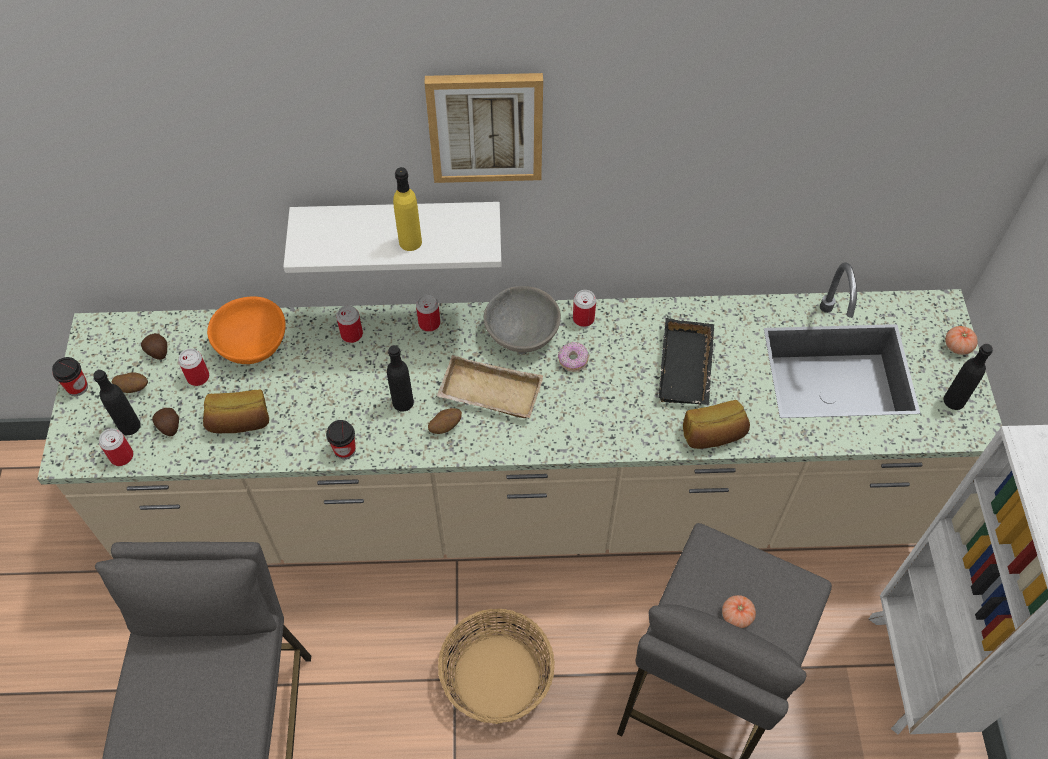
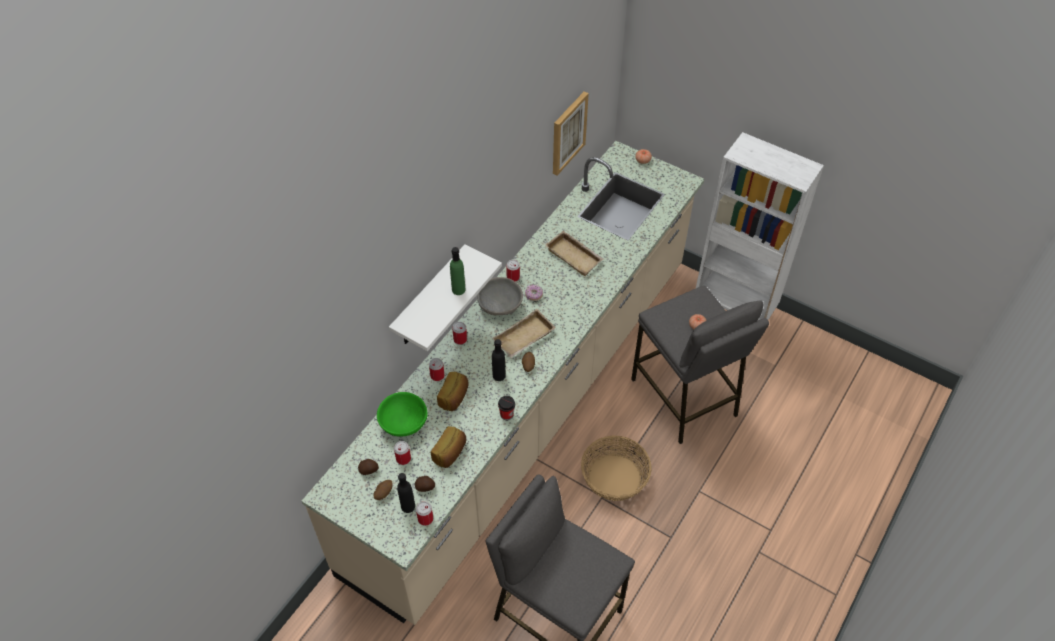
camera: 55 degrees left, 5 degrees down
cup [52,357,88,396] -> none
orange bowl [207,296,286,364] -> green bowl [377,392,428,437]
yellow bottle [393,167,422,251] -> green bottle [450,247,466,295]
picture [425,73,543,183] -> picture moved to [553,91,589,175]
black tray [658,318,714,405] -> beige tray [546,231,603,276]
bread [683,400,750,449] -> bread moved to [437,372,469,411]
black bottle [944,344,993,410] -> none

